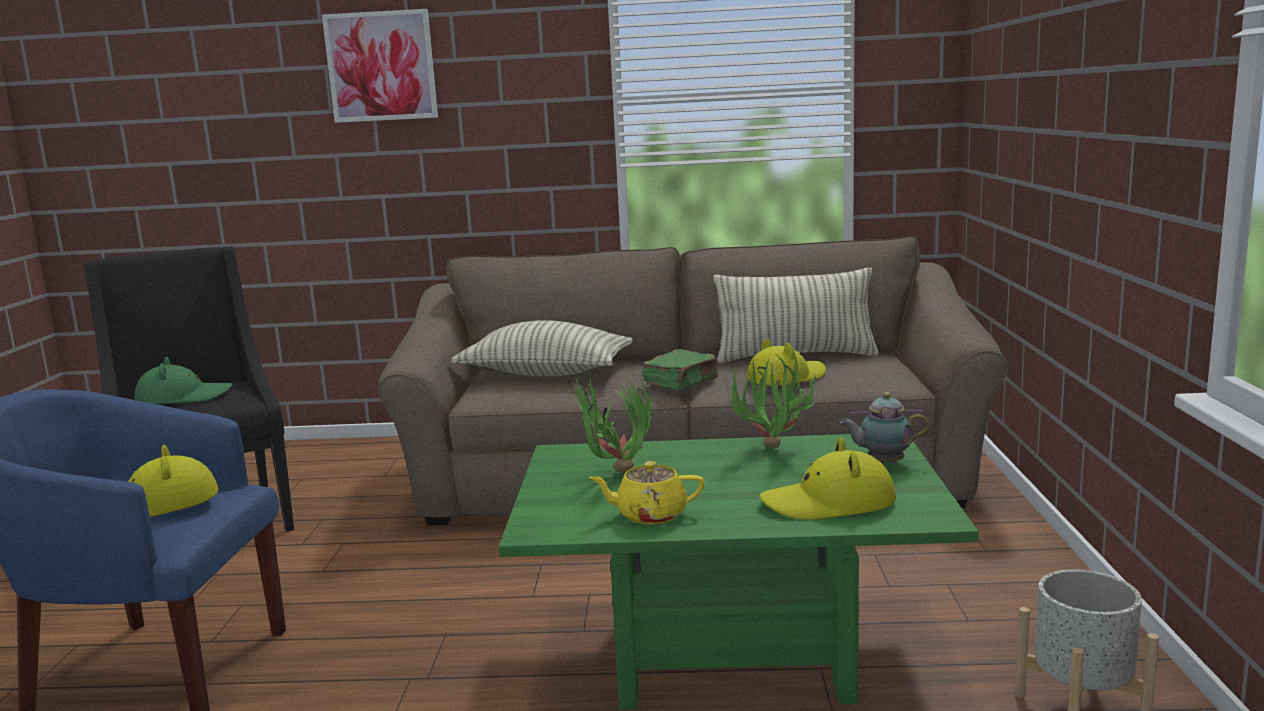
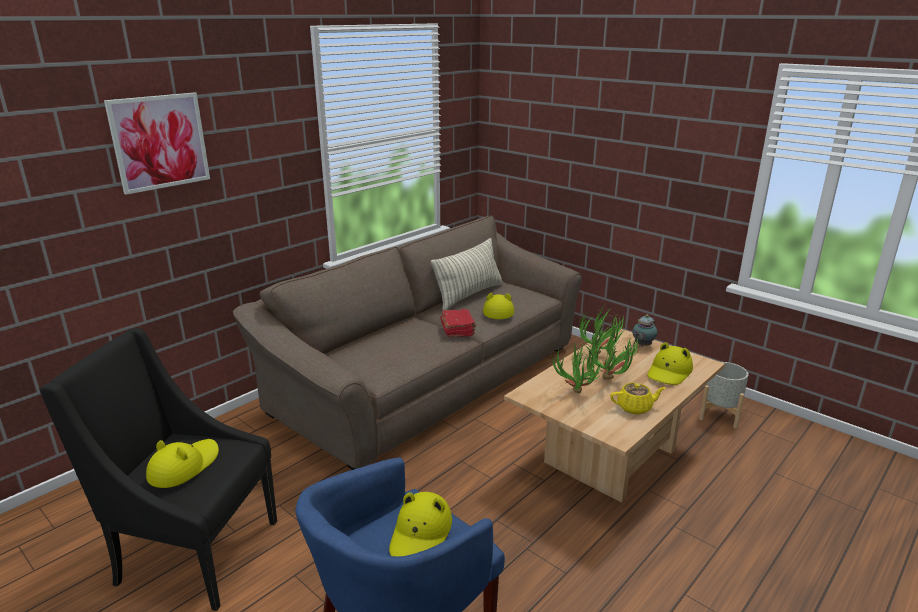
camera: 50 degrees left, 10 degrees up
green hat [134,357,232,404] -> yellow hat [146,439,219,488]
pillow [451,320,633,376] -> none
green coffee table [499,434,979,710] -> beige coffee table [504,327,725,503]
yellow teapot [589,461,705,524] -> yellow teapot turned 135 degrees counterclockwise [610,383,666,414]
green book [642,349,719,390] -> red book [440,309,476,337]
none -> potted plant [590,327,640,380]

